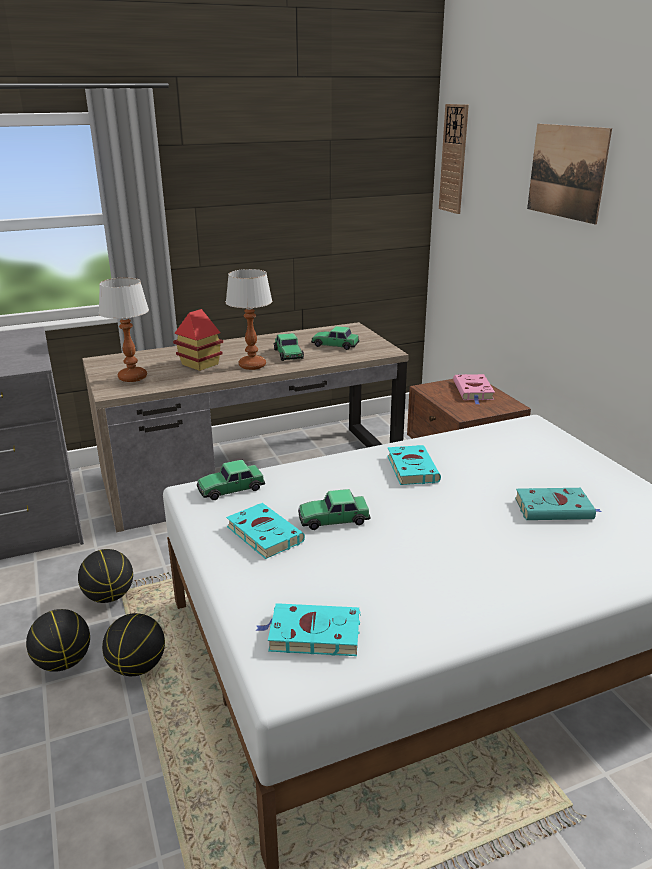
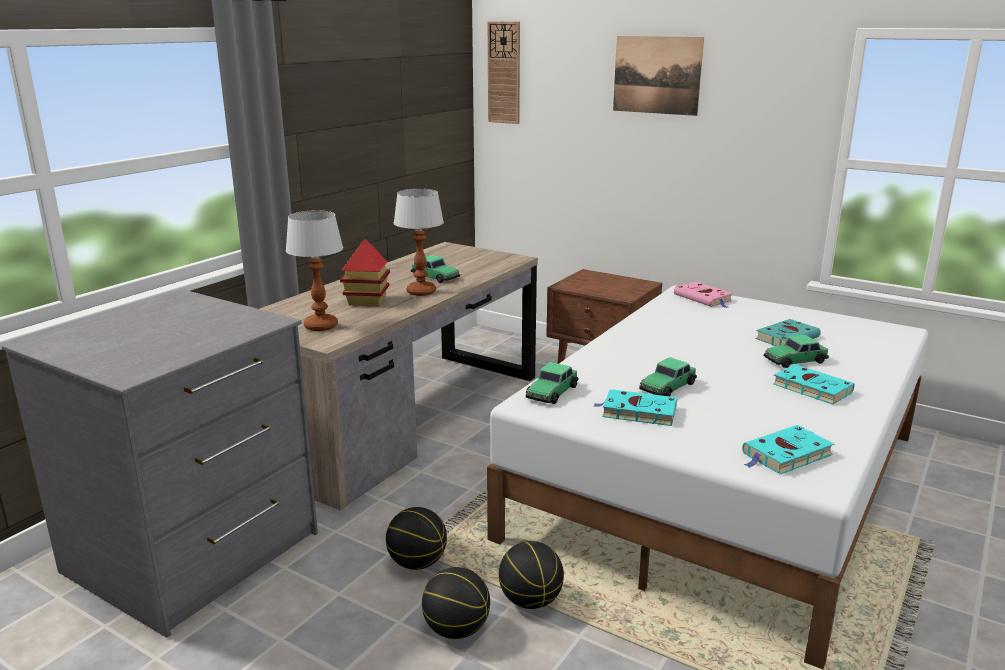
camera: 35 degrees left, 5 degrees down
toy car [311,326,359,350] -> toy car moved to [764,335,829,368]
turquoise book [387,445,441,485] -> turquoise book moved to [773,364,855,405]
pink book [453,374,495,404] -> pink book moved to [674,282,733,308]

